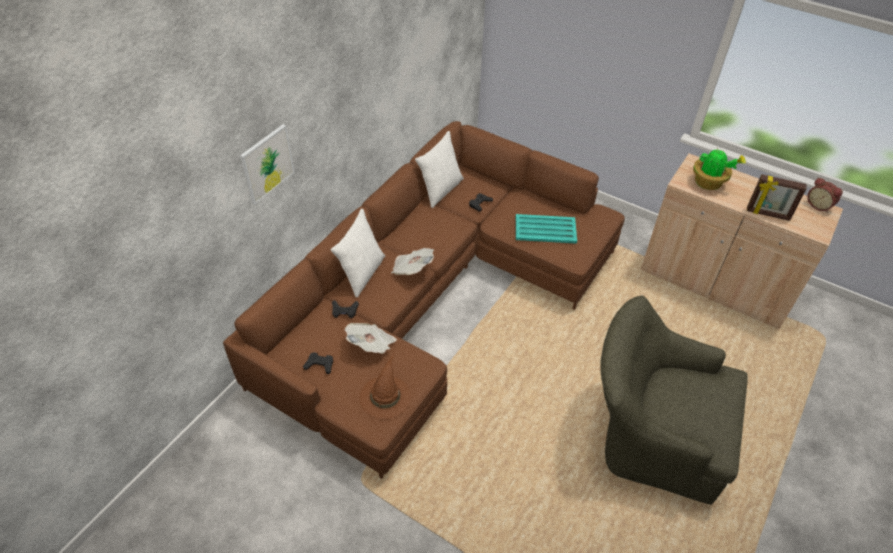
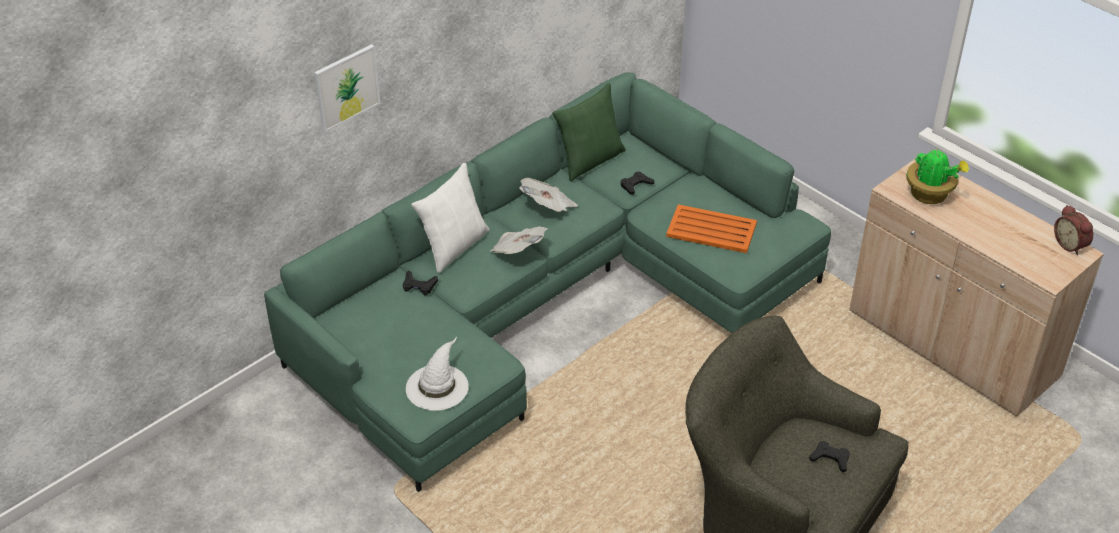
camera: 15 degrees right, 5 degrees down
brown sofa [223,121,625,479] -> green sofa [264,73,831,492]
black game controller [303,352,333,374] -> black game controller moved to [809,441,850,473]
newspaper [345,323,397,354] -> newspaper moved to [519,178,578,212]
brown hat [360,354,411,419] -> white hat [406,337,469,411]
white pillow [415,131,464,208] -> green pillow [553,83,626,181]
turquoise tray [516,214,577,244] -> orange tray [666,204,757,253]
picture frame [747,174,807,221] -> none

